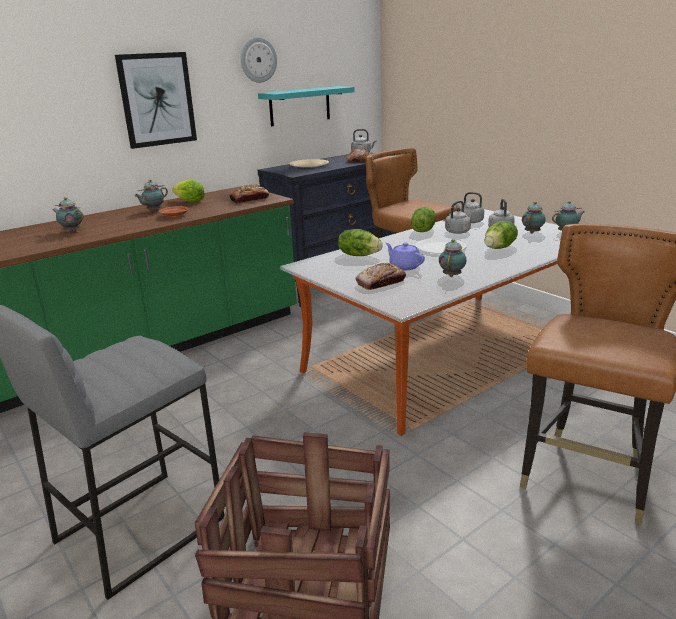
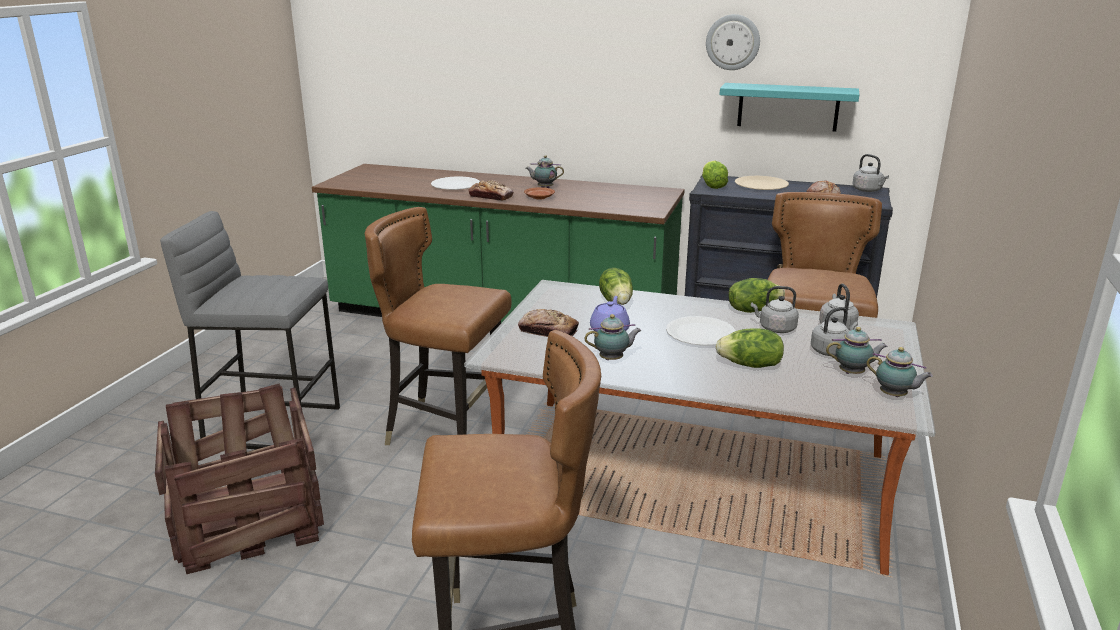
camera: 55 degrees right, 0 degrees up
teapot [52,197,84,232] -> white plate [431,177,480,190]
picture [115,52,197,149] -> none
lettuce [172,180,205,203] -> lettuce moved to [702,161,728,189]
bread [229,184,269,203] -> bread moved to [468,180,514,201]
none -> brown chair [365,207,512,445]

